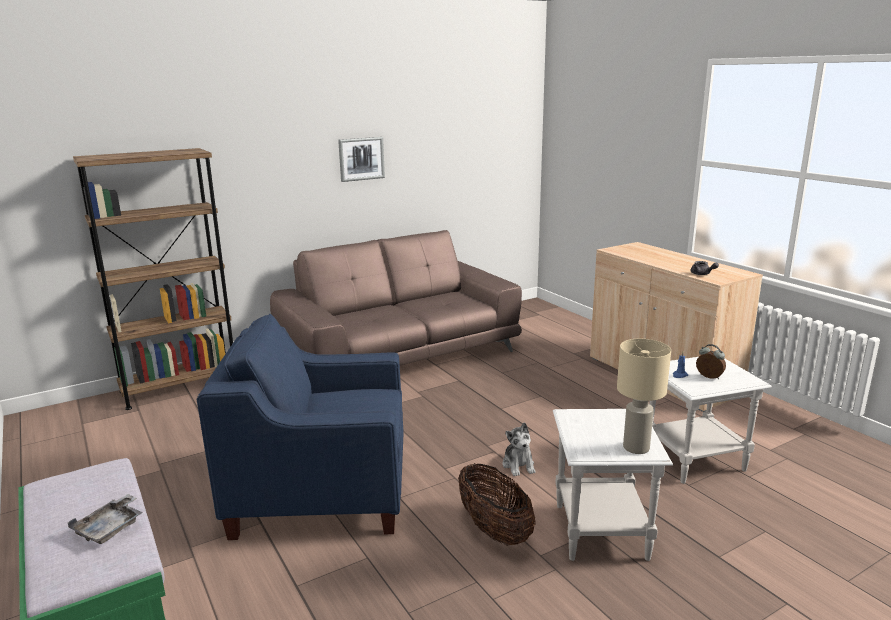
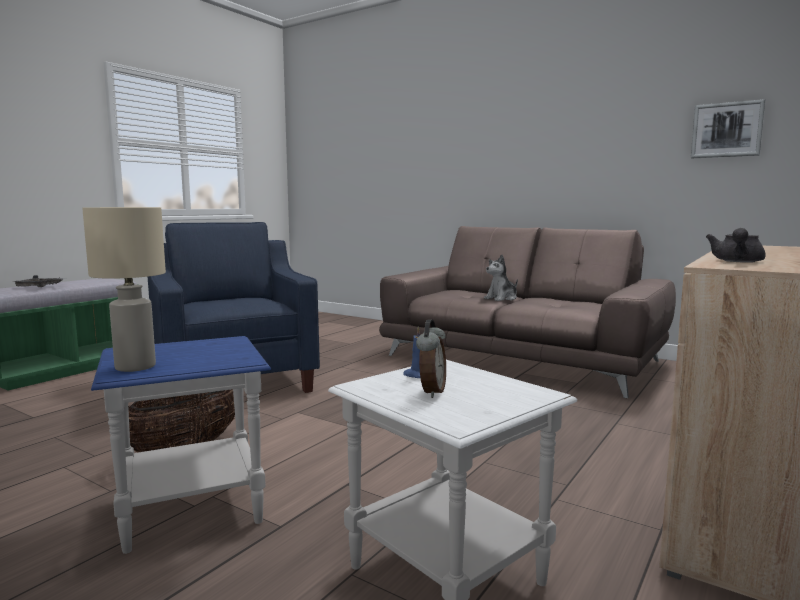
camera: 65 degrees right, 10 degrees down
brown bookcase [73,148,233,410] -> none
picture [338,137,385,182] -> picture moved to [691,99,765,158]
plush toy [503,422,536,476] -> plush toy moved to [484,255,518,301]
white side table [553,409,673,561] -> blue side table [91,336,271,554]

